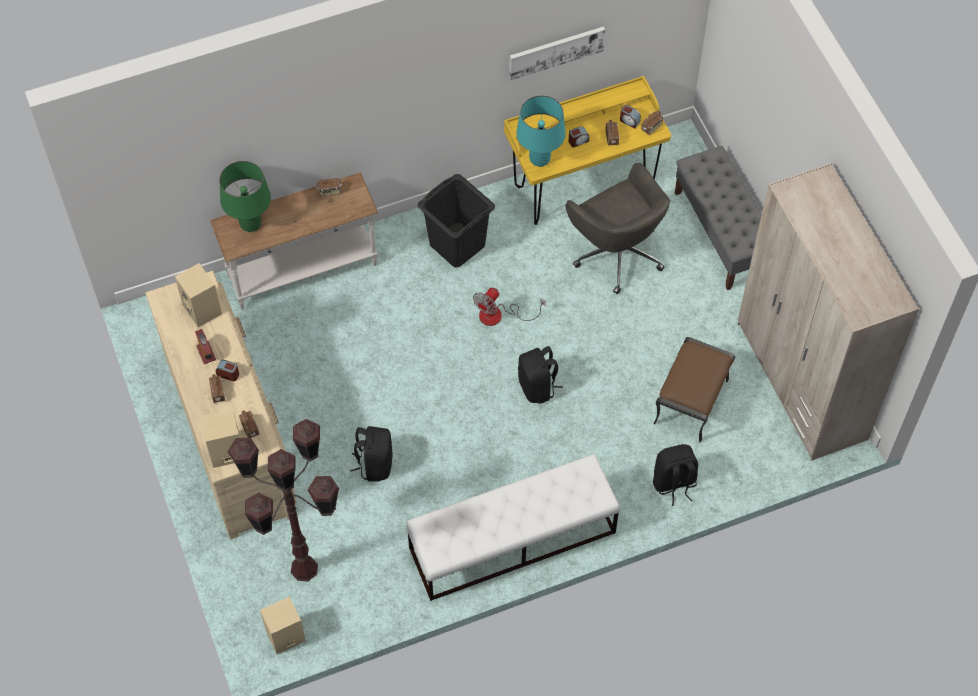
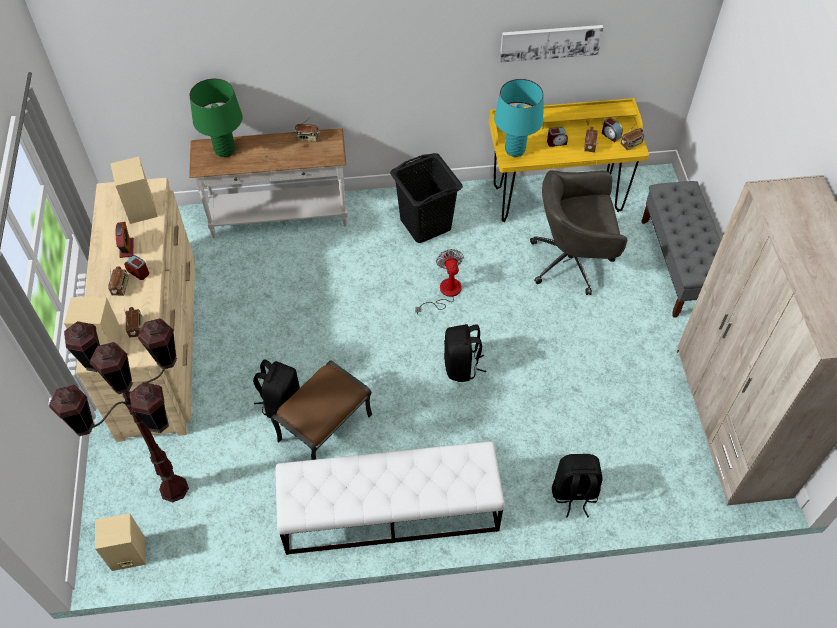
camera: 15 degrees right, 5 degrees down
fan [473,288,546,326] -> fan turned 120 degrees clockwise [415,249,464,315]
grey office chair [565,163,670,294] -> grey office chair turned 105 degrees clockwise [530,170,627,295]
brown ottoman [654,337,735,443] -> brown ottoman moved to [271,360,372,460]

